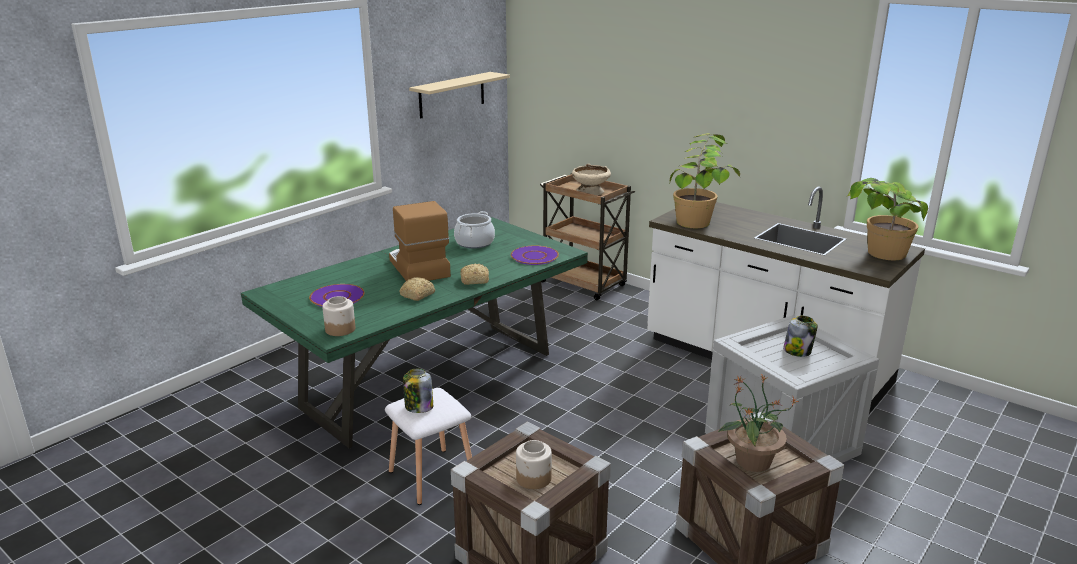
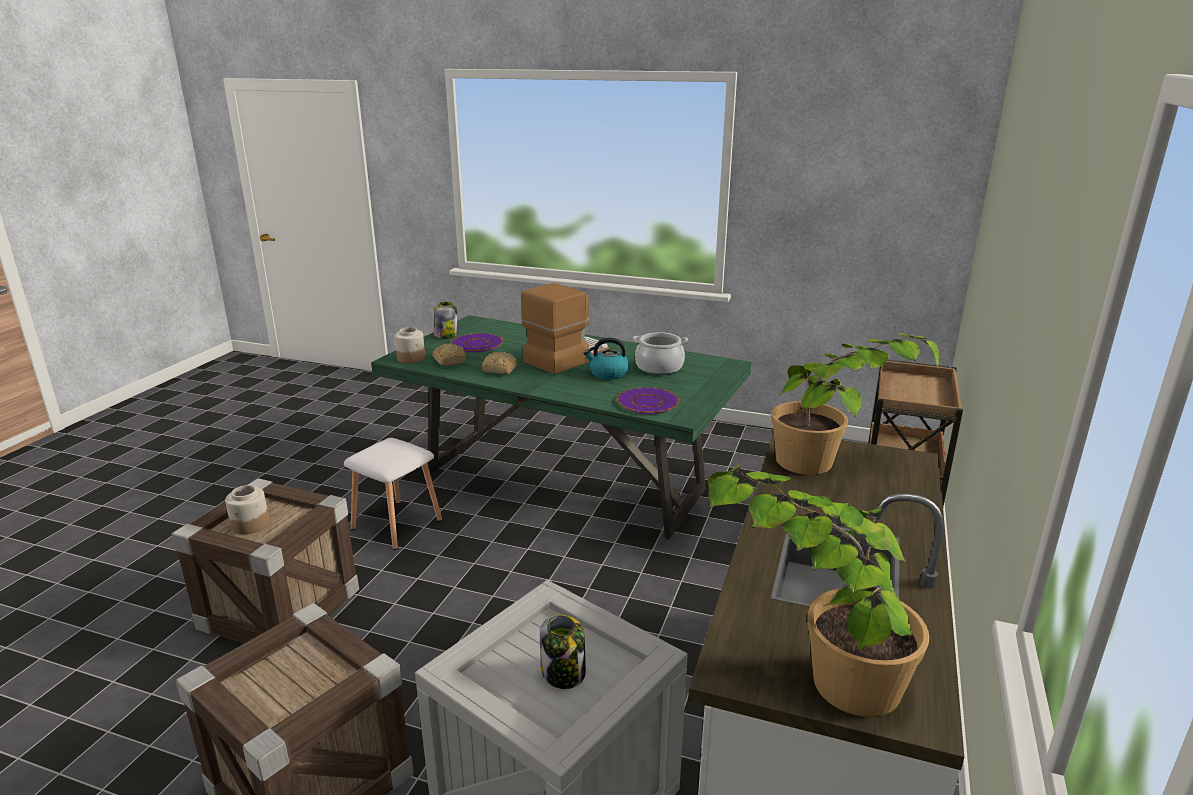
camera: 70 degrees right, 0 degrees up
jar [403,369,433,413] -> jar moved to [434,302,457,338]
beige shelf [409,72,510,118] -> none
bread [460,264,489,285] -> bread moved to [432,343,466,366]
beige bowl [572,163,611,196] -> none
potted plant [718,374,799,472] -> none
none -> kettle [584,338,630,380]

